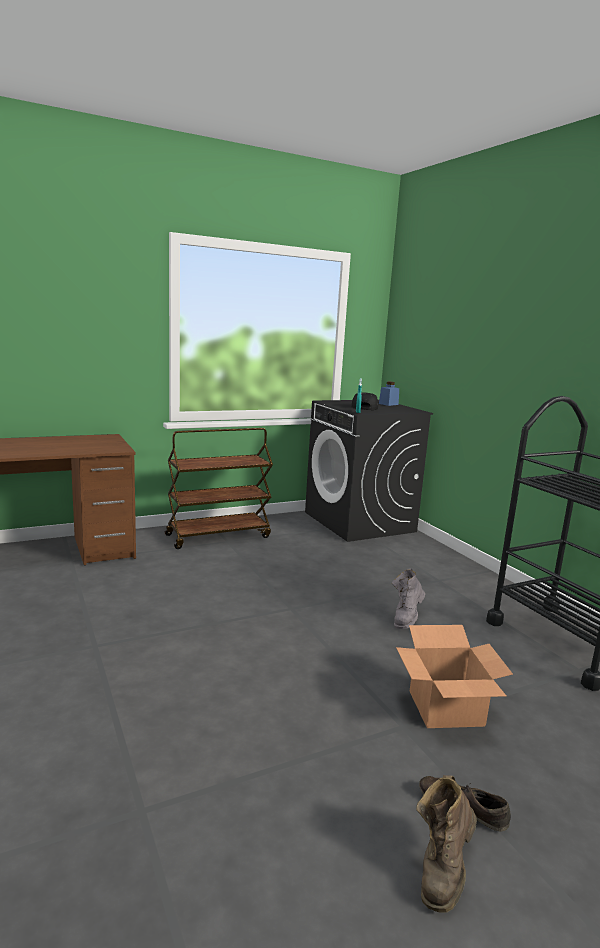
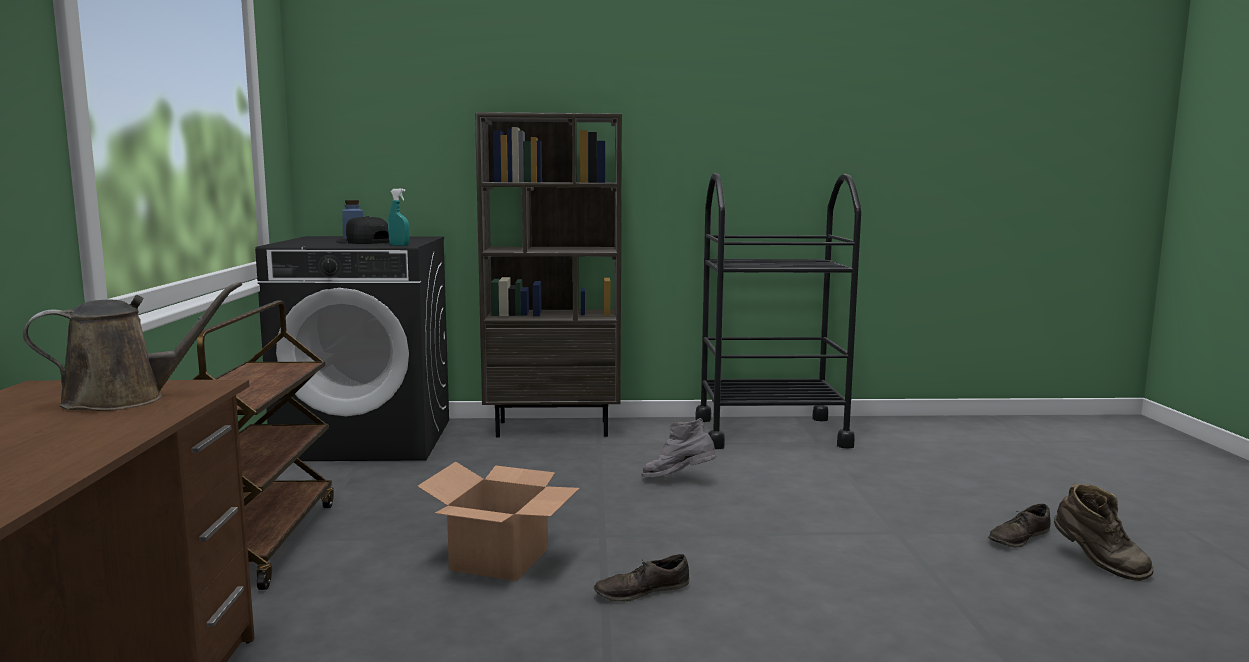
camera: 65 degrees left, 5 degrees down
grey boot [392,568,425,629] -> grey boot turned 135 degrees clockwise [642,418,717,477]
cardboard box [396,625,513,728] -> cardboard box moved to [417,462,580,581]
none -> brown watering can [23,281,242,411]
none -> brown bookcase [475,112,622,438]
none -> brown shoe [594,554,689,602]

